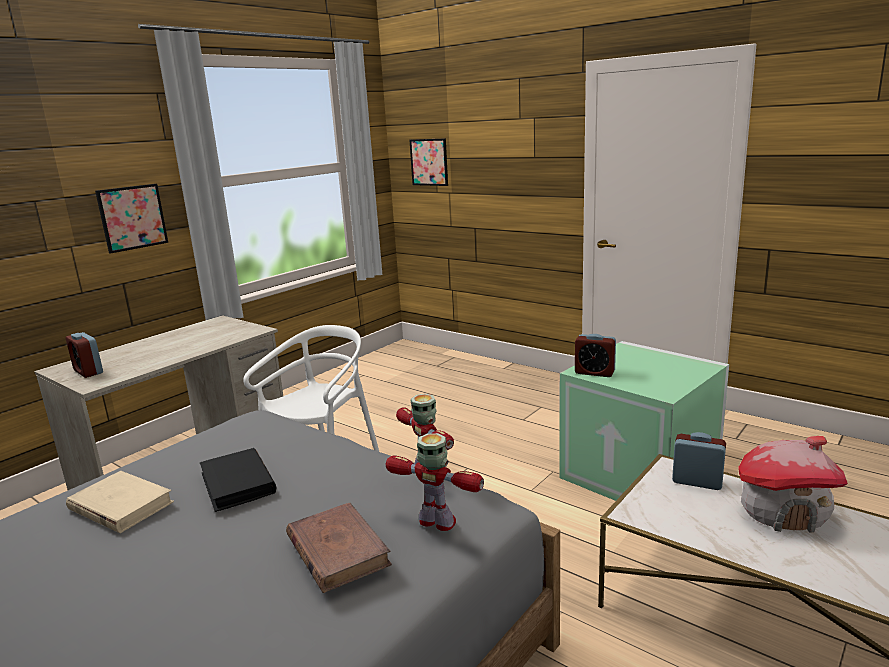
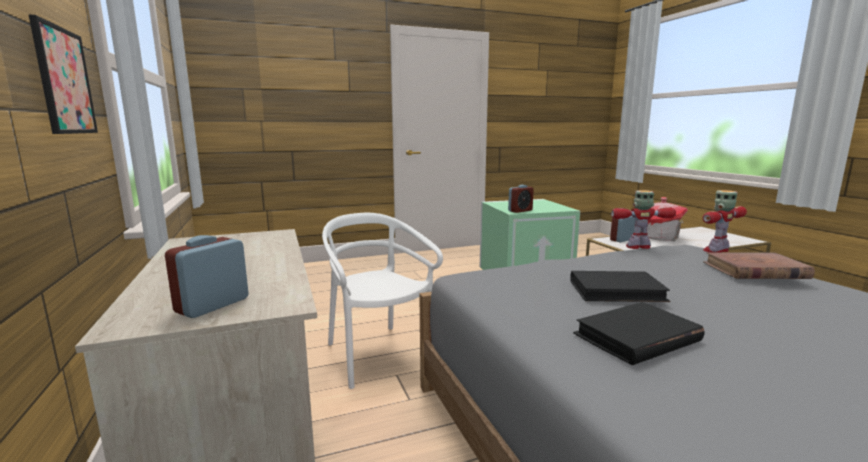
camera: 60 degrees left, 5 degrees down
alarm clock [66,332,103,378] -> alarm clock turned 135 degrees clockwise [165,235,249,318]
beige book [66,471,174,533] -> black book [573,302,704,365]
picture [409,138,448,186] -> none

